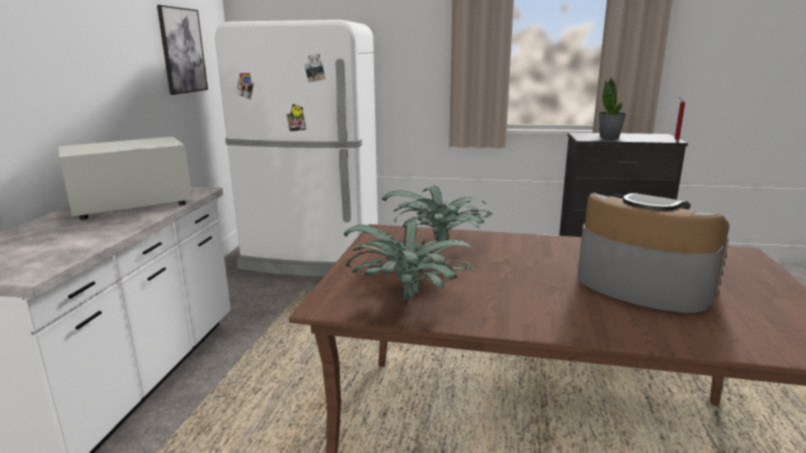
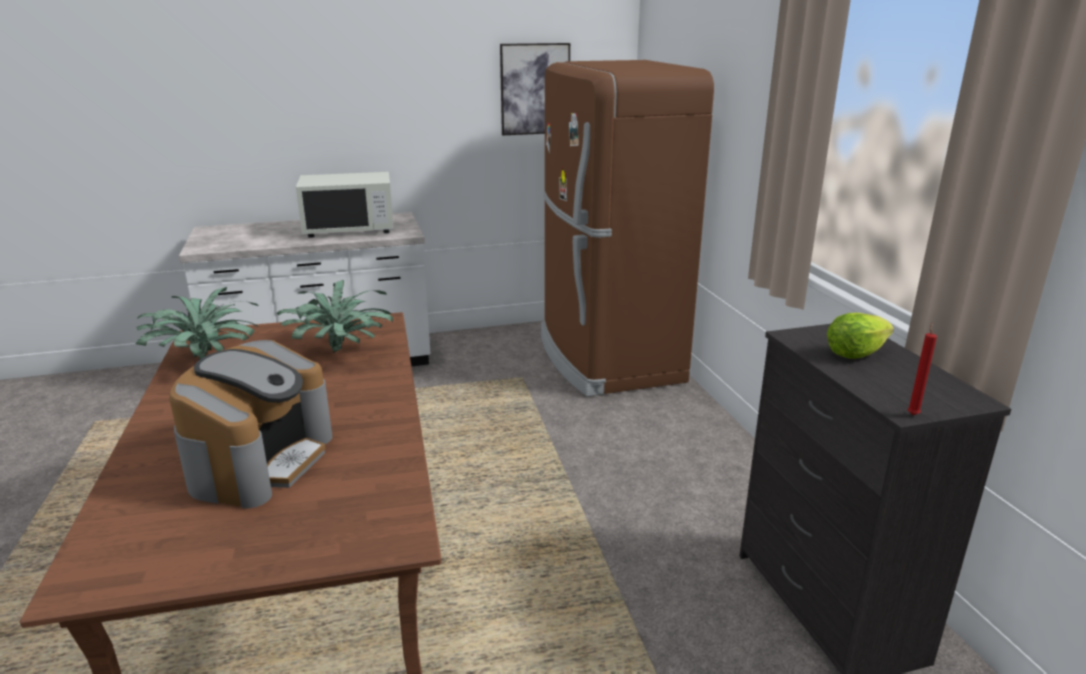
camera: 65 degrees right, 5 degrees up
white microwave [59,137,192,220] -> white microwave turned 135 degrees clockwise [296,172,394,238]
white fridge [215,20,378,276] -> brown fridge [541,60,714,396]
potted plant [599,78,626,139] -> lettuce [827,313,894,359]

